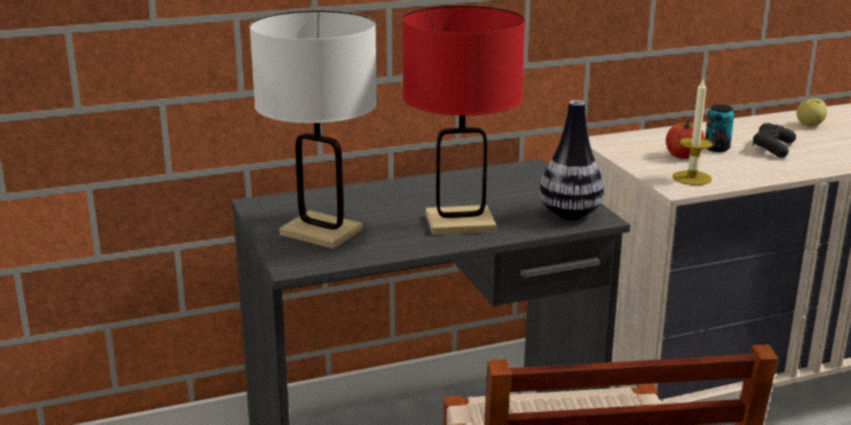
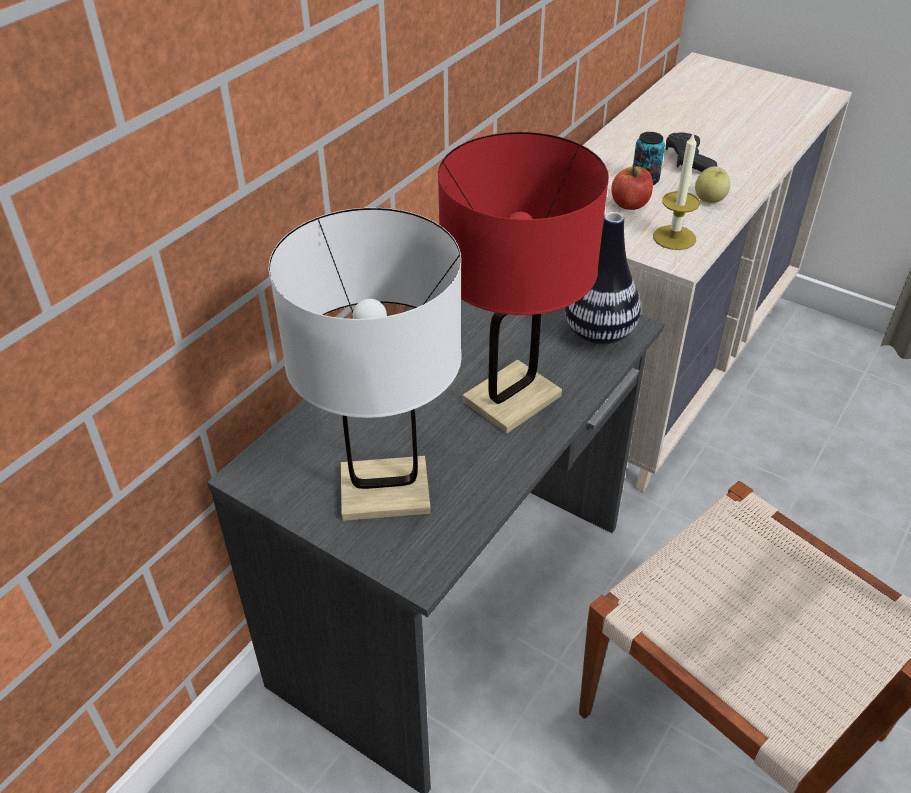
camera: 35 degrees left, 20 degrees up
apple [797,98,827,127] -> apple moved to [695,166,730,203]

